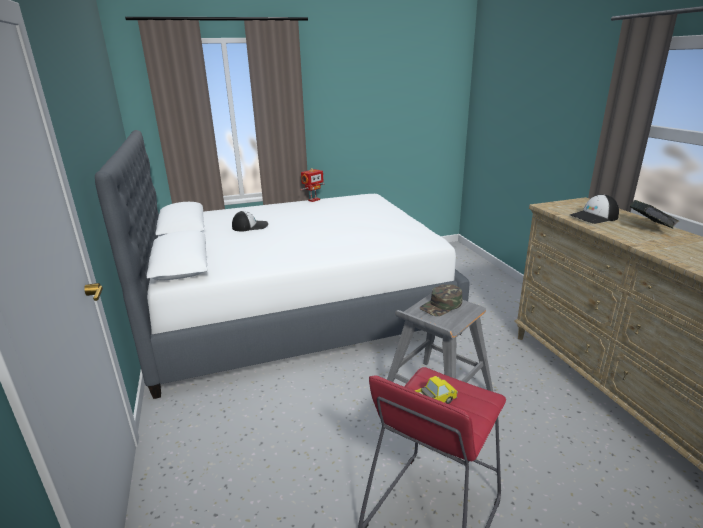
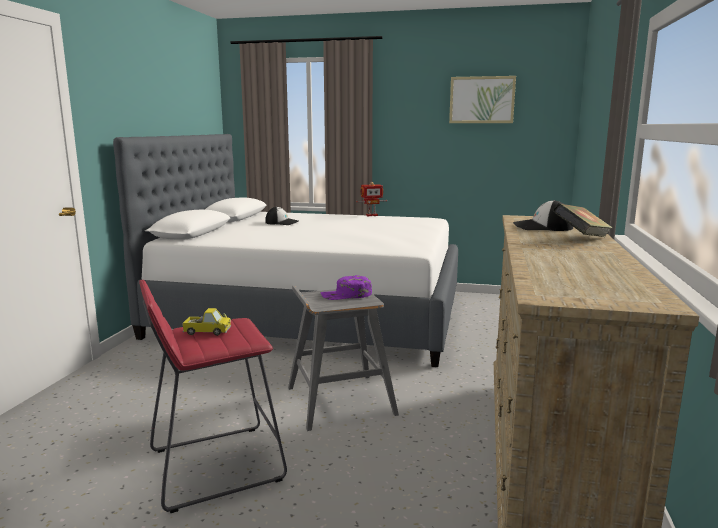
camera: 30 degrees right, 10 degrees down
green cap [420,284,462,316] -> purple cap [321,275,372,300]
none -> picture [449,76,516,123]

